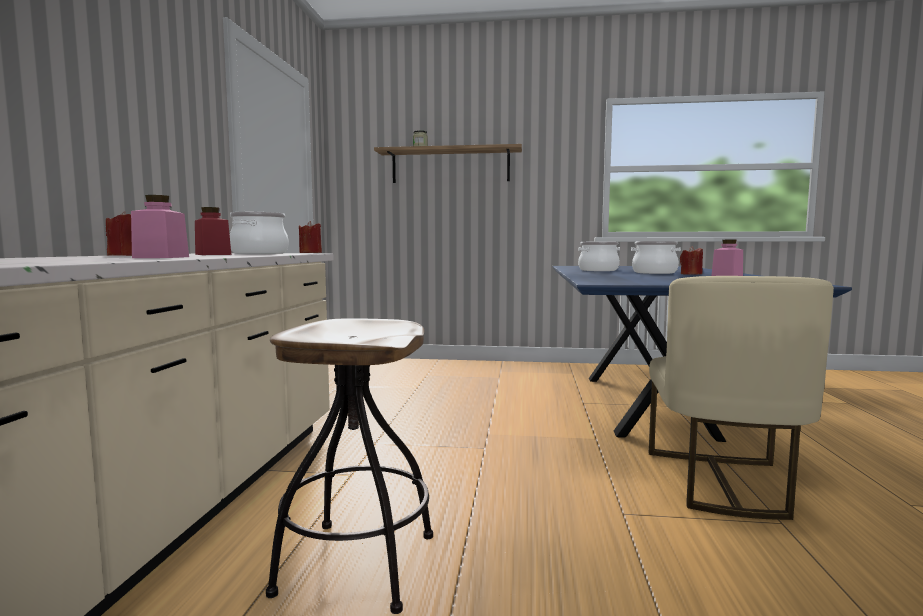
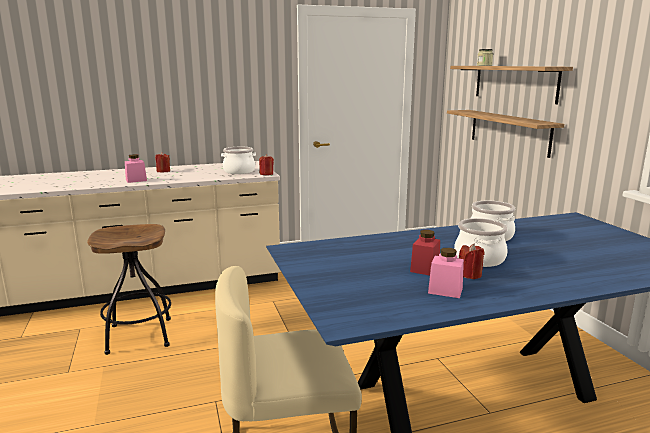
camera: 65 degrees right, 10 degrees up
red jar [195,207,231,255] -> red jar moved to [410,230,440,276]
none -> shelf [447,110,564,158]

